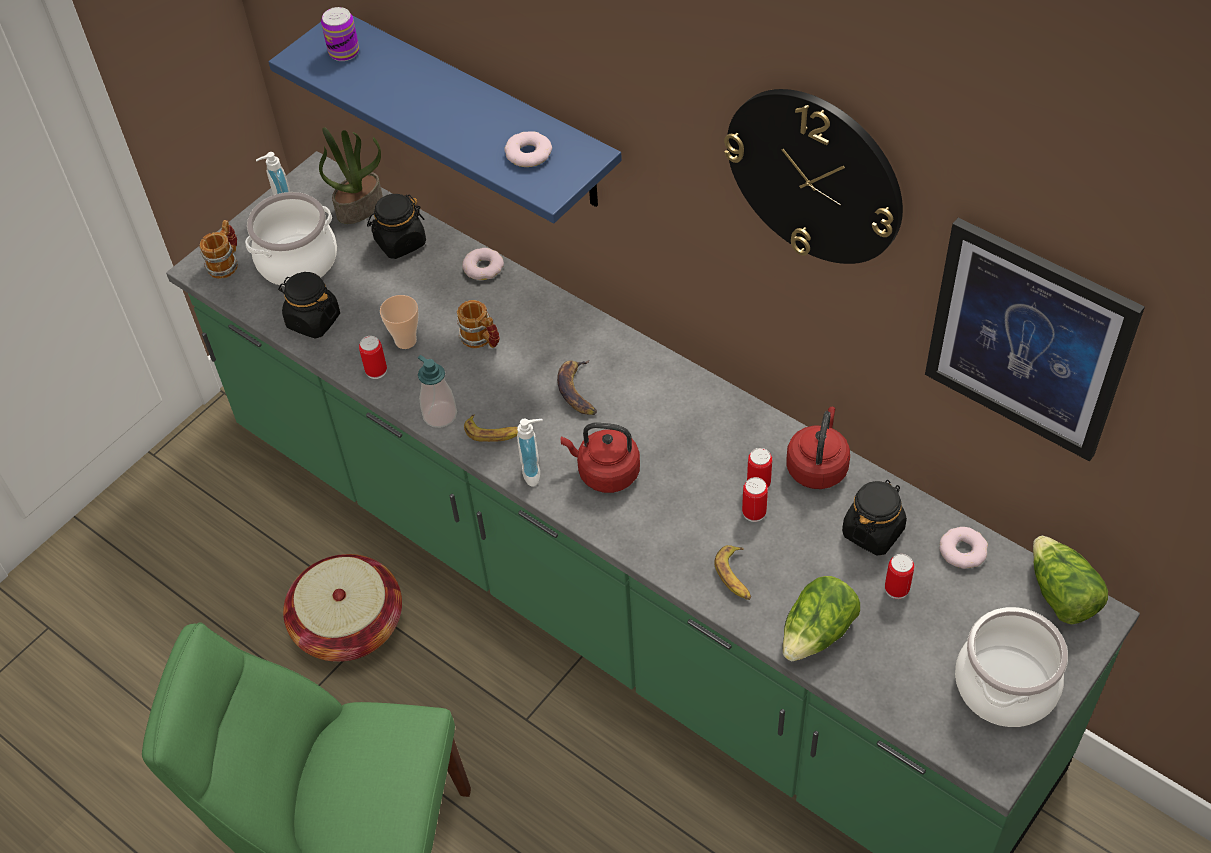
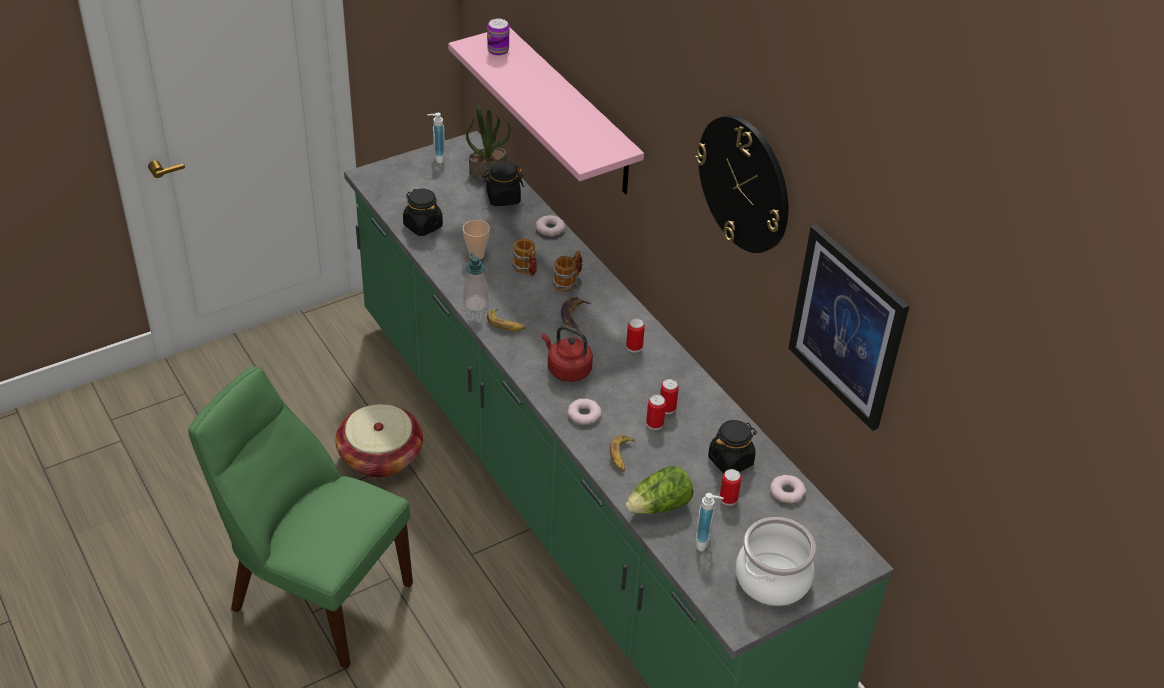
camera: 15 degrees right, 10 degrees down
mug [200,220,238,279] -> mug moved to [552,250,582,292]
cooking pot [245,192,337,286] -> none
blue shelf [269,16,622,223] -> pink shelf [448,27,644,194]
can [359,336,387,379] -> can moved to [626,318,645,353]
donut [504,131,552,167] -> donut moved to [568,399,602,425]
soap dispenser [517,419,543,487] -> soap dispenser moved to [695,493,724,551]
red kettle [786,407,850,489] -> none
lettuce [1033,536,1108,624] -> none

